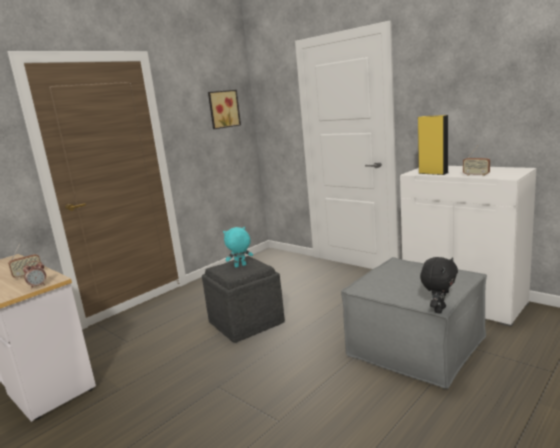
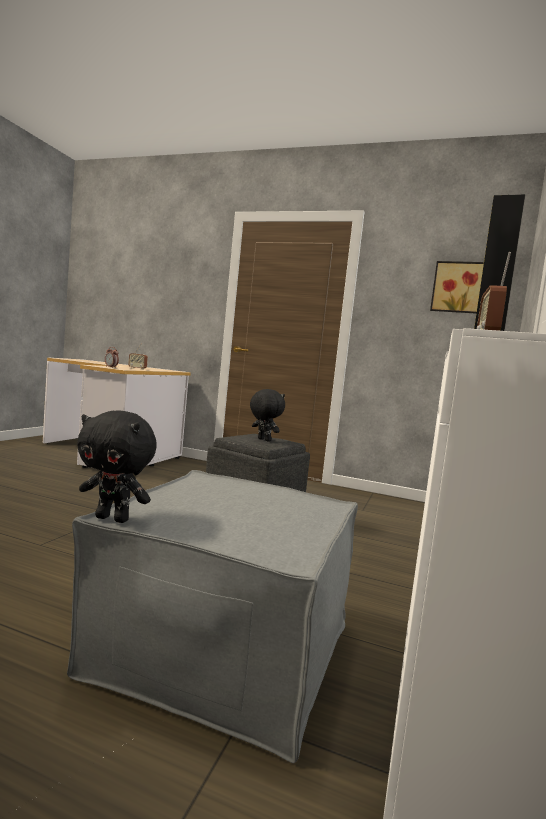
camera: 65 degrees right, 10 degrees down
turquoise plush toy [223,227,253,268] -> black plush toy [250,389,285,441]

